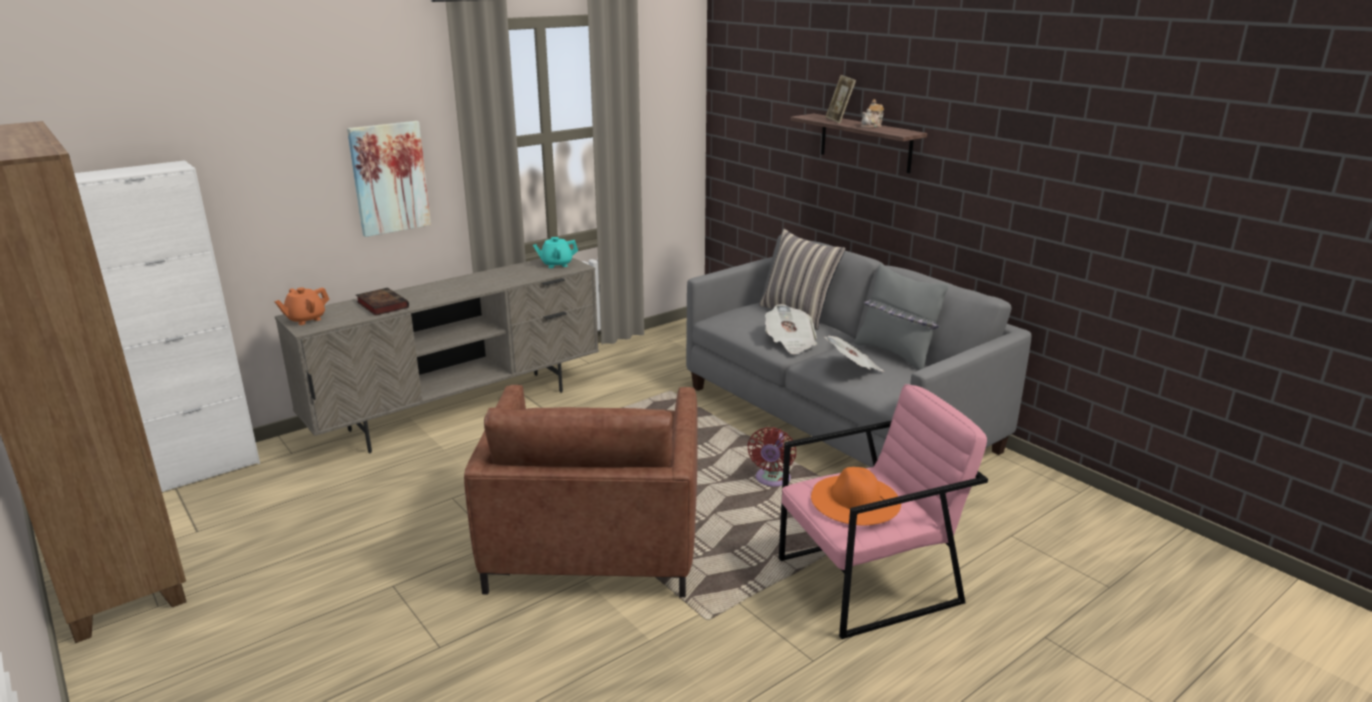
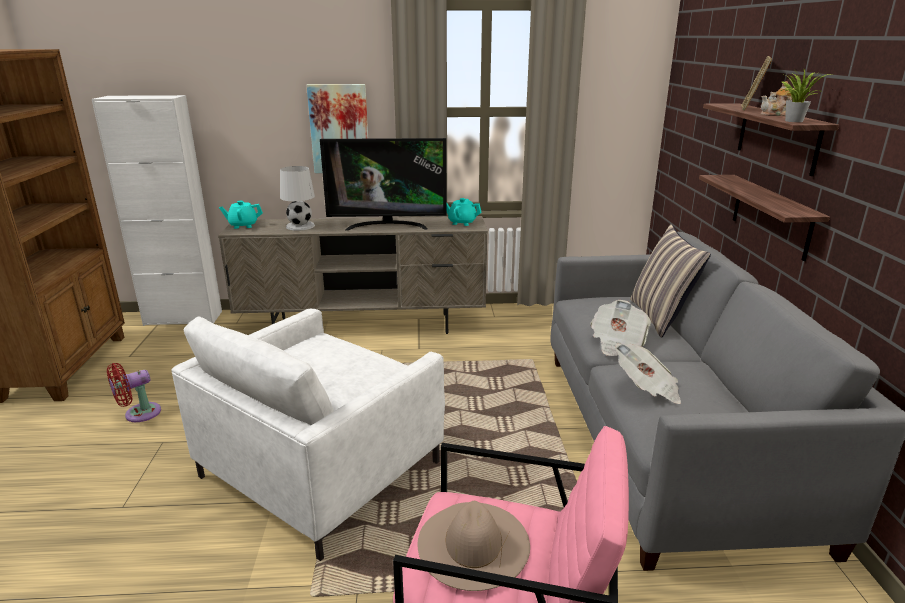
camera: 35 degrees right, 0 degrees up
orange teapot [274,287,329,325] -> turquoise teapot [219,201,263,229]
book [356,288,409,316] -> white table lamp [280,166,315,231]
brown armchair [464,385,698,598] -> white armchair [171,309,445,561]
red fan [748,427,796,486] -> red fan moved to [107,363,161,422]
orange hat [811,467,901,526] -> beige hat [418,501,530,591]
grey pillow [854,263,949,370] -> none
none -> television [320,138,447,231]
none -> shelf [699,175,830,261]
none -> potted plant [781,69,830,122]

